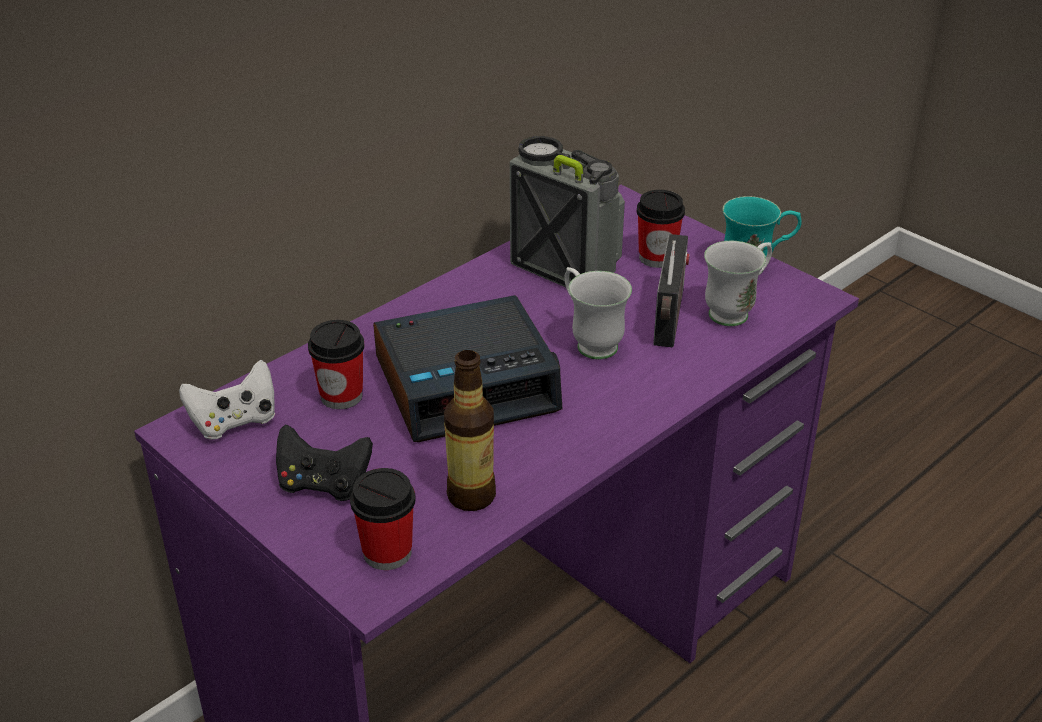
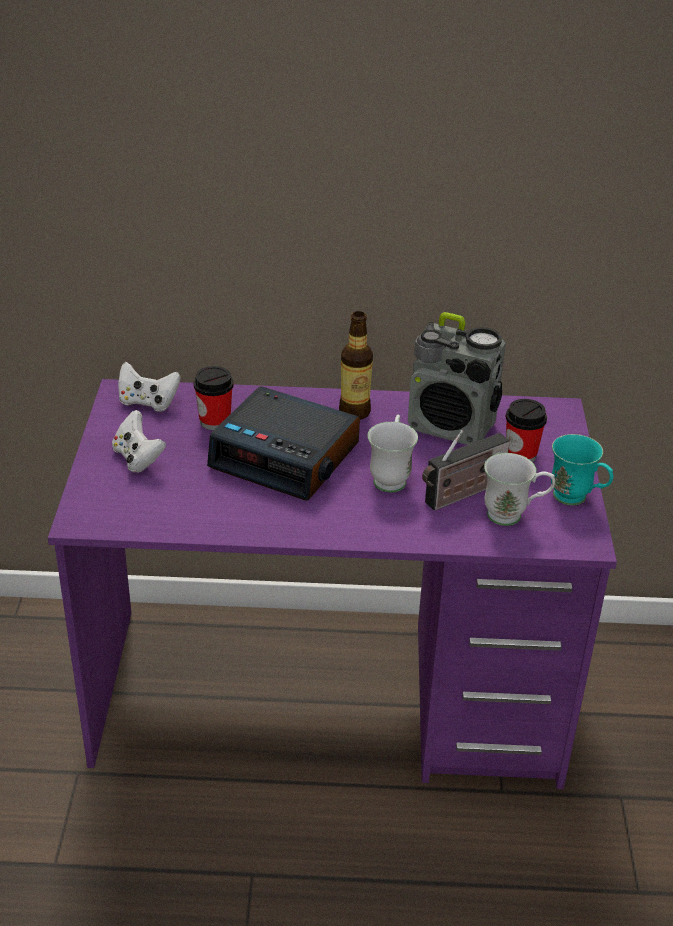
camera: 45 degrees right, 0 degrees up
black game controller [276,424,373,501] -> white game controller [112,410,166,473]
cup [350,468,415,570] -> none
bottle [444,350,496,511] -> bottle moved to [339,311,373,420]
radio [510,136,625,287] -> radio turned 120 degrees clockwise [408,312,506,445]

